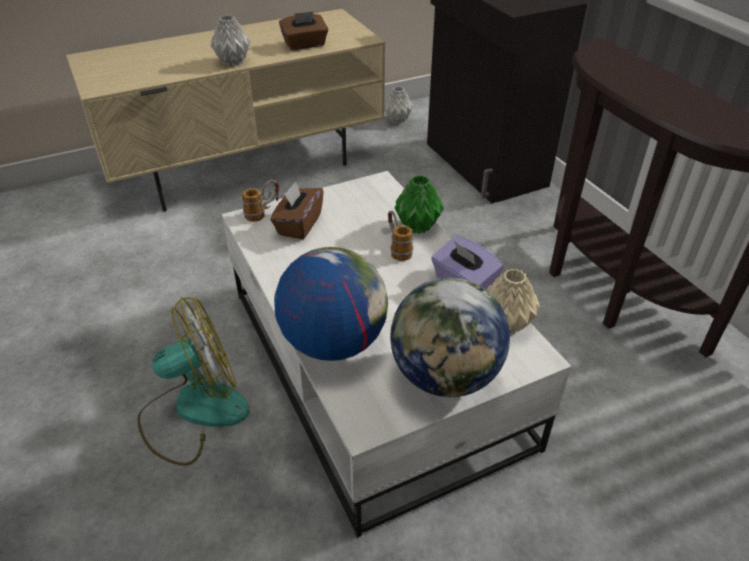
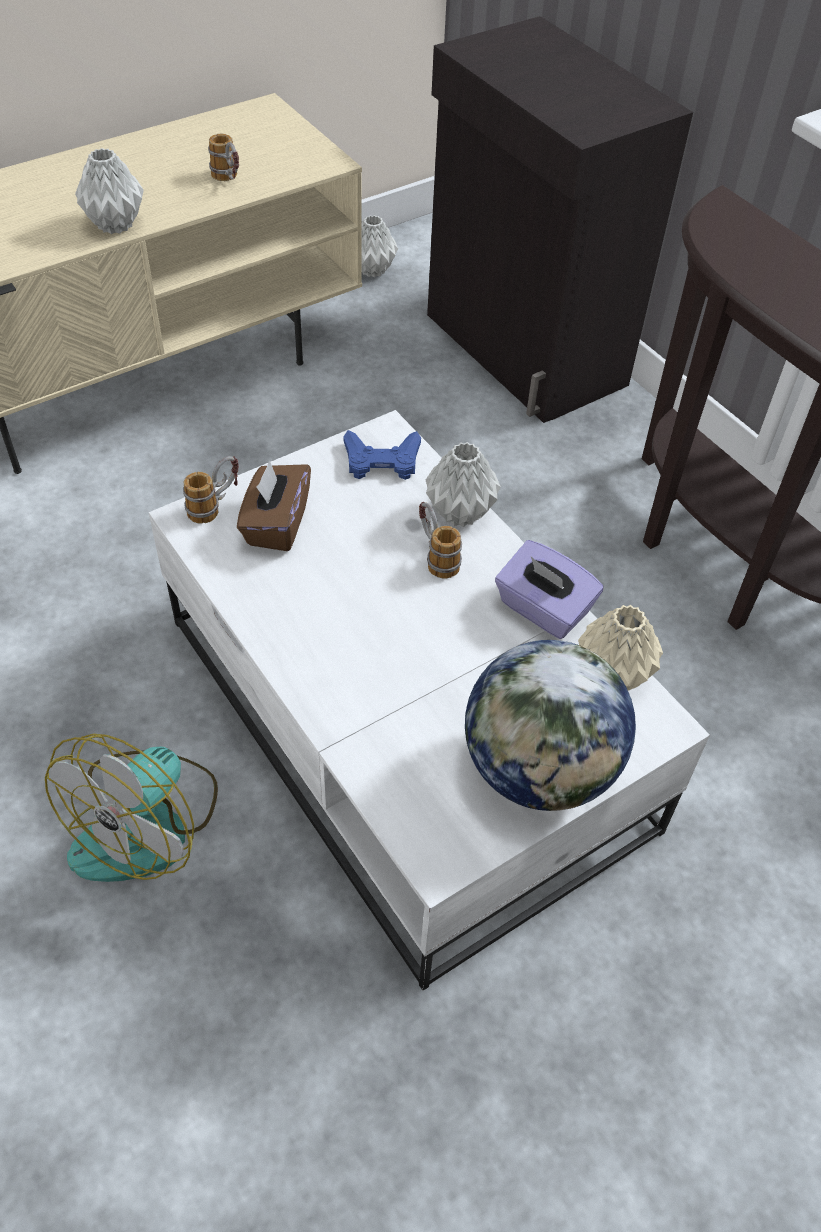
camera: 10 degrees left, 10 degrees up
fan [137,297,250,466] -> fan turned 150 degrees clockwise [45,734,218,882]
globe [274,247,388,361] -> none
brown tissue box [279,11,328,50] -> mug [208,134,239,181]
green vase [395,175,444,234] -> grey vase [426,442,501,527]
none -> blue game controller [343,430,421,480]

